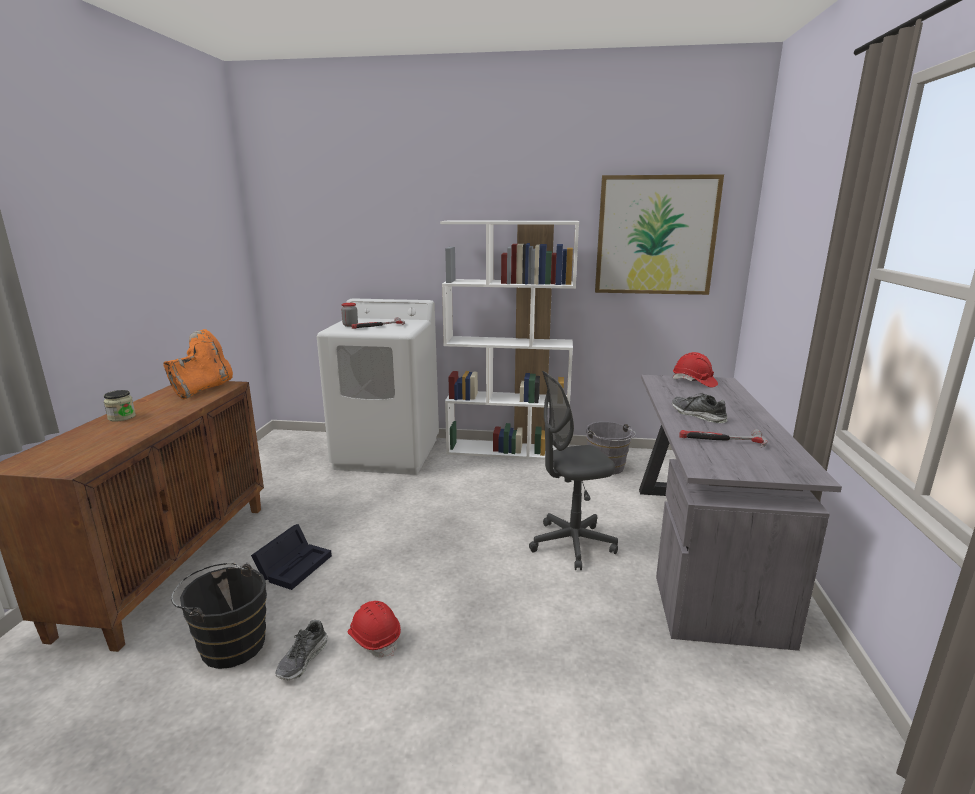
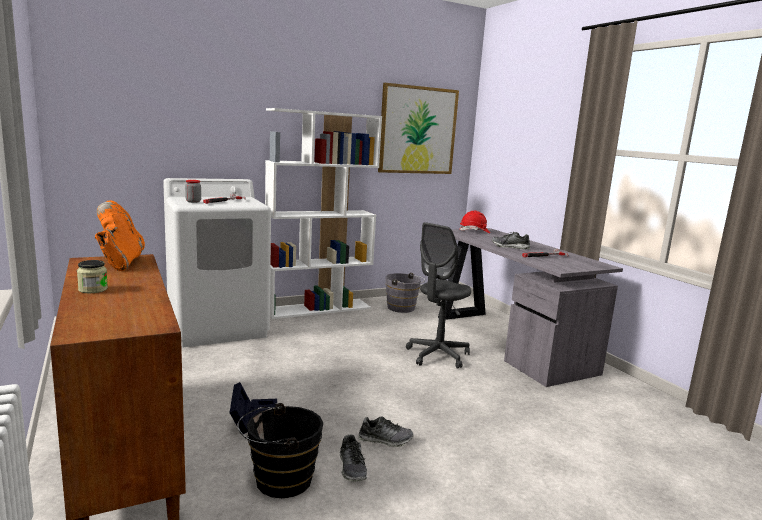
camera: 35 degrees left, 5 degrees down
red hard hat [348,601,401,657] -> shoe [358,416,414,447]

